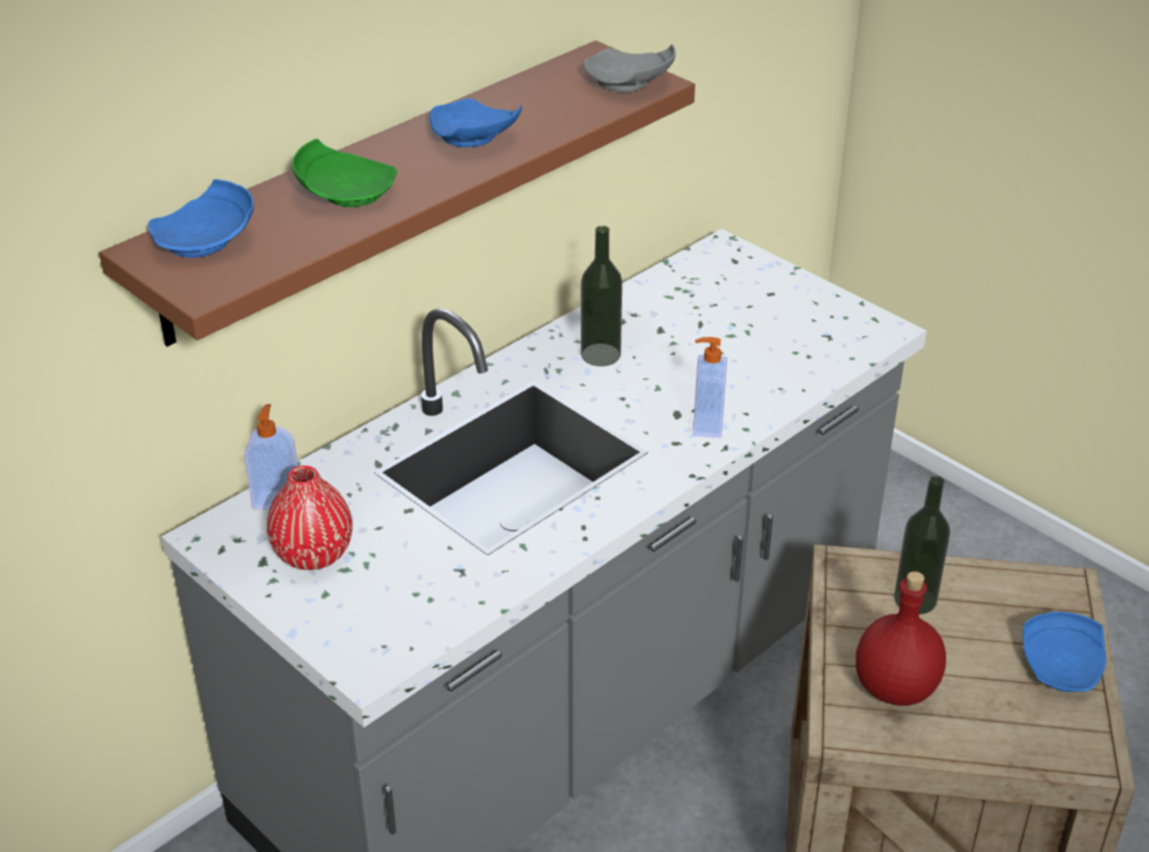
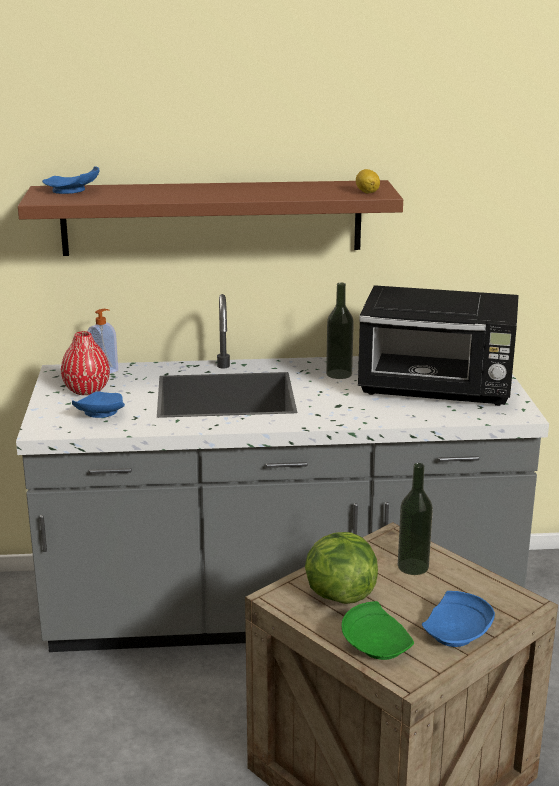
camera: 40 degrees right, 15 degrees down
green plate [292,139,397,207] -> green plate moved to [342,601,414,660]
blue plate [430,98,522,147] -> blue plate moved to [72,392,125,418]
grey plate [583,44,676,92] -> lemon [356,169,380,193]
soap dispenser [693,337,727,438] -> none
red bottle [856,571,946,706] -> lettuce [305,532,378,604]
none -> black microwave [358,285,519,406]

